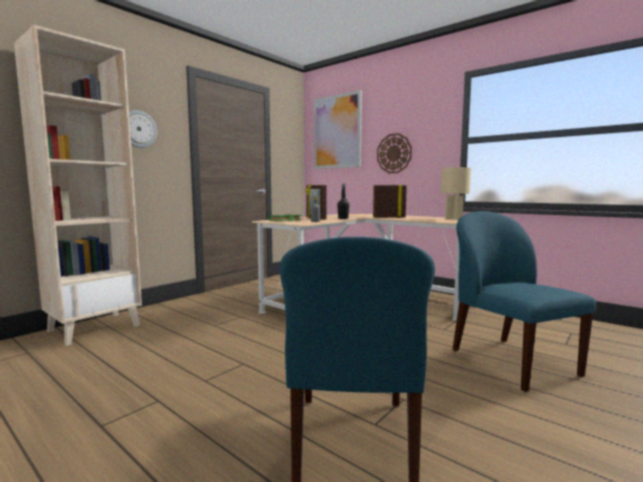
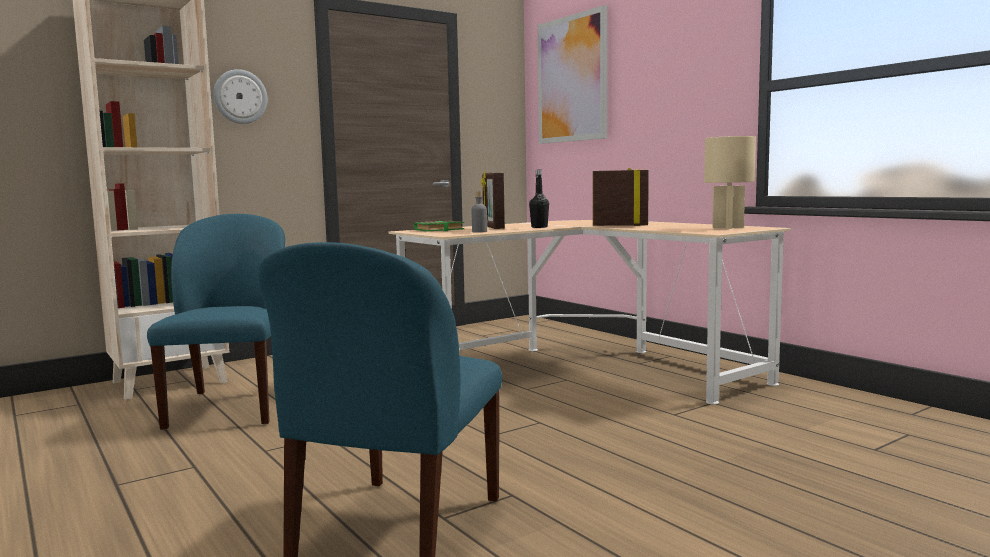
camera: 15 degrees right, 0 degrees up
wall clock [377,133,412,173] -> none
blue chair [452,211,596,392] -> blue chair moved to [147,214,285,430]

